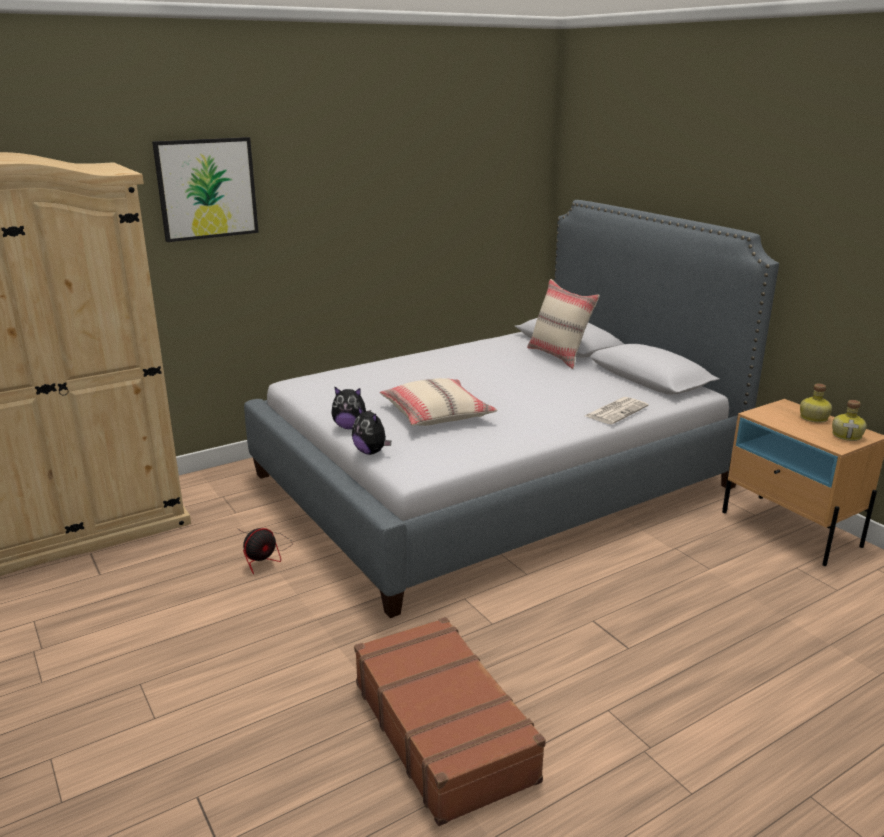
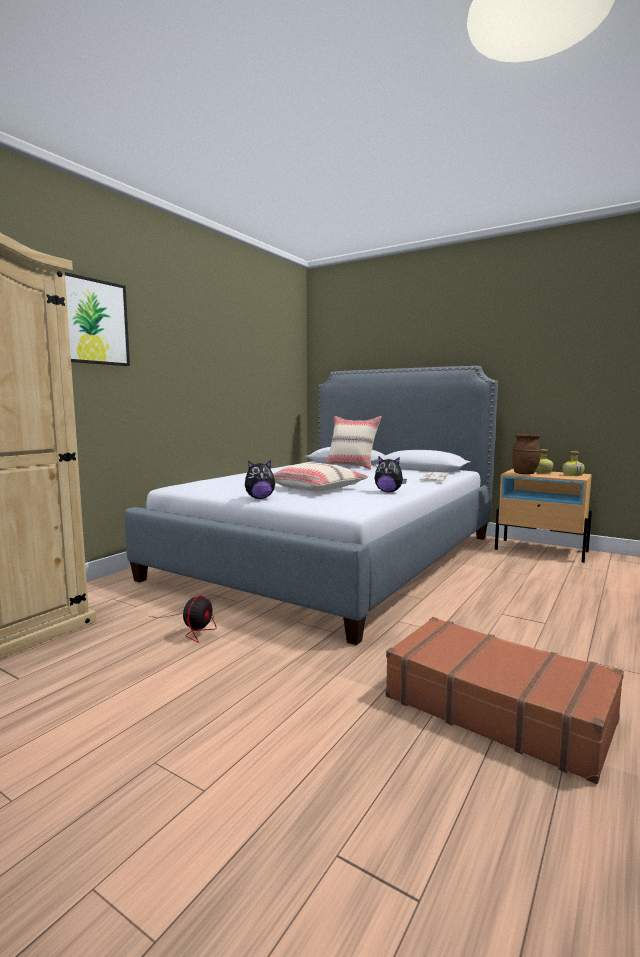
camera: 25 degrees left, 15 degrees down
plush toy [352,406,391,455] -> plush toy moved to [375,456,407,492]
none -> brown vase [512,434,541,474]

